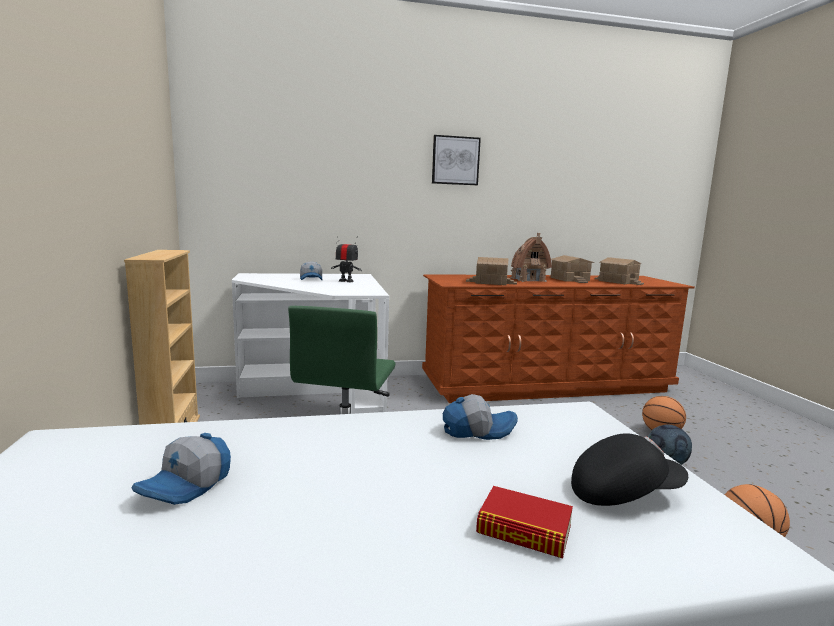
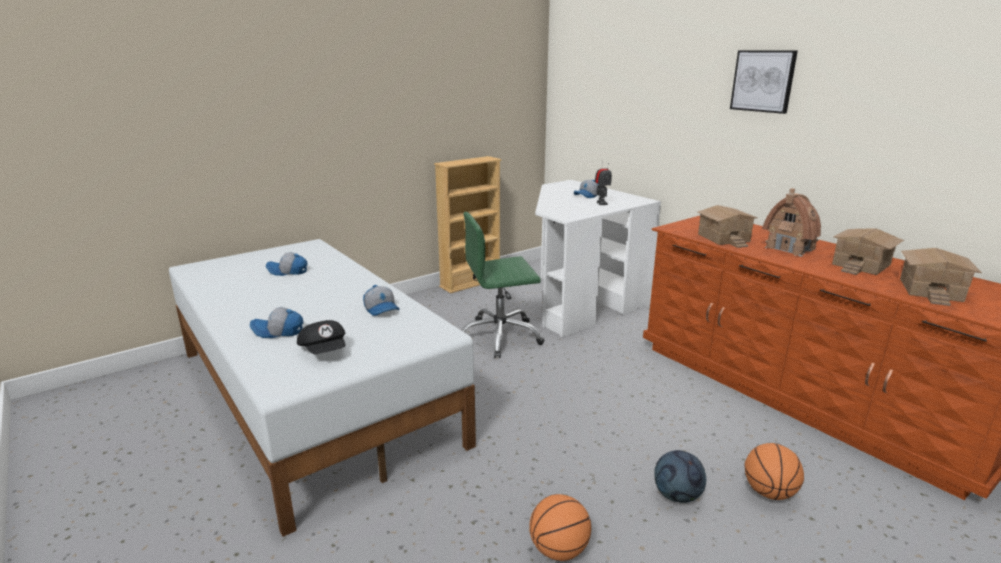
camera: 65 degrees right, 10 degrees up
book [476,486,573,558] -> cap [250,307,303,338]

